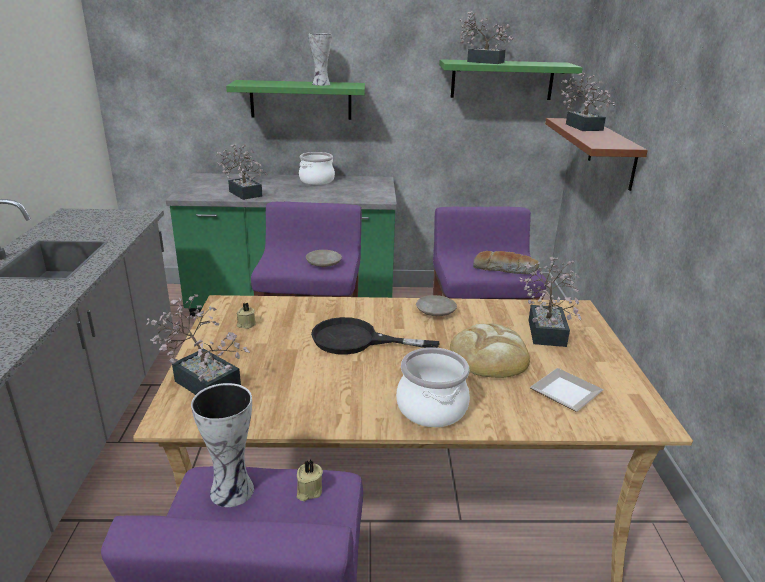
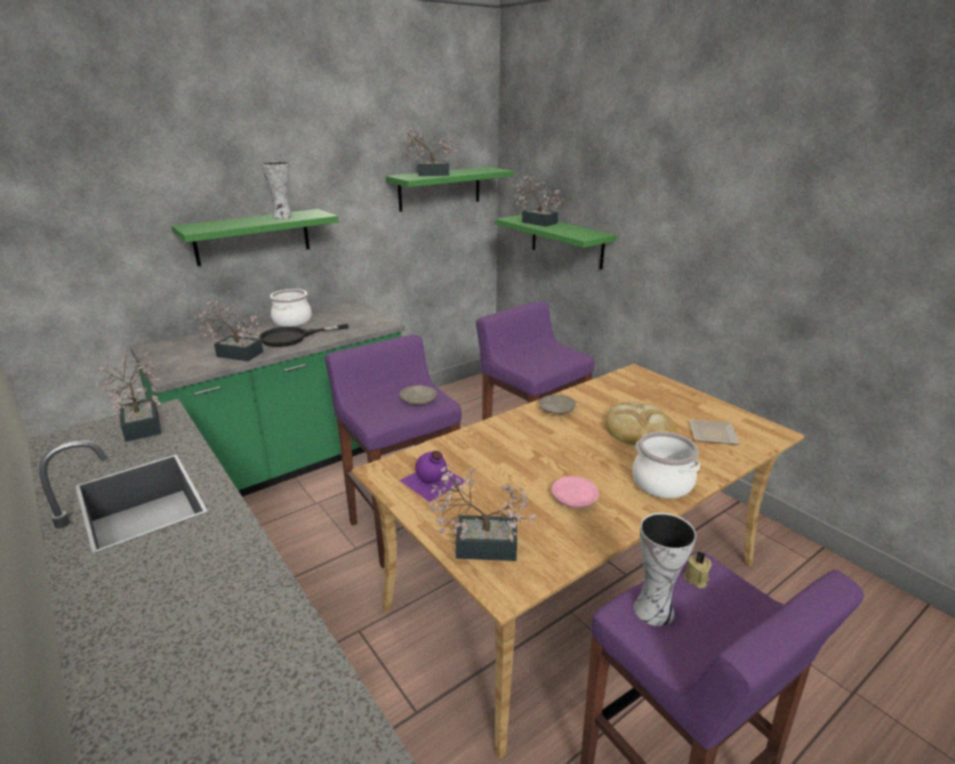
camera: 35 degrees left, 0 degrees up
beige candle [237,303,256,329] -> purple bottle [399,451,465,502]
black frying pan [311,317,439,355] -> black frying pan moved to [259,324,349,347]
bread [473,251,539,274] -> none
potted plant [520,257,581,347] -> potted plant moved to [95,352,161,442]
brown shelf [545,118,648,191] -> green shelf [495,215,617,270]
none -> pink plate [552,476,599,508]

